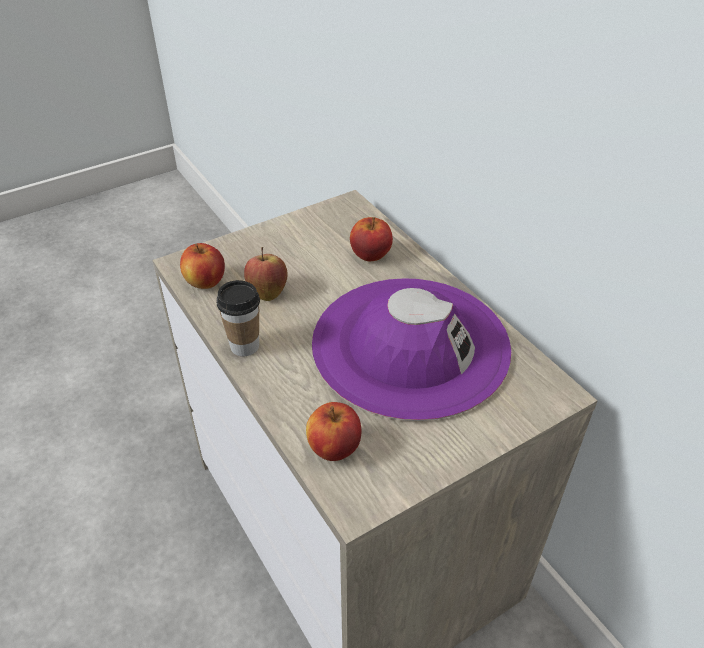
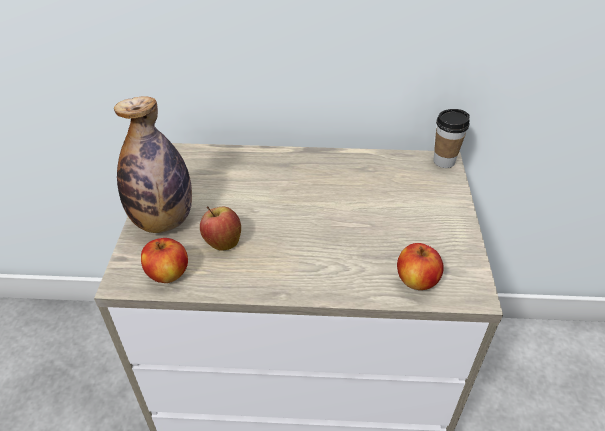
camera: 55 degrees left, 0 degrees up
cup [216,280,260,356] -> cup moved to [433,109,470,168]
purple hat [312,278,511,421] -> none
apple [350,217,393,261] -> none
none -> bottle [114,96,192,233]

